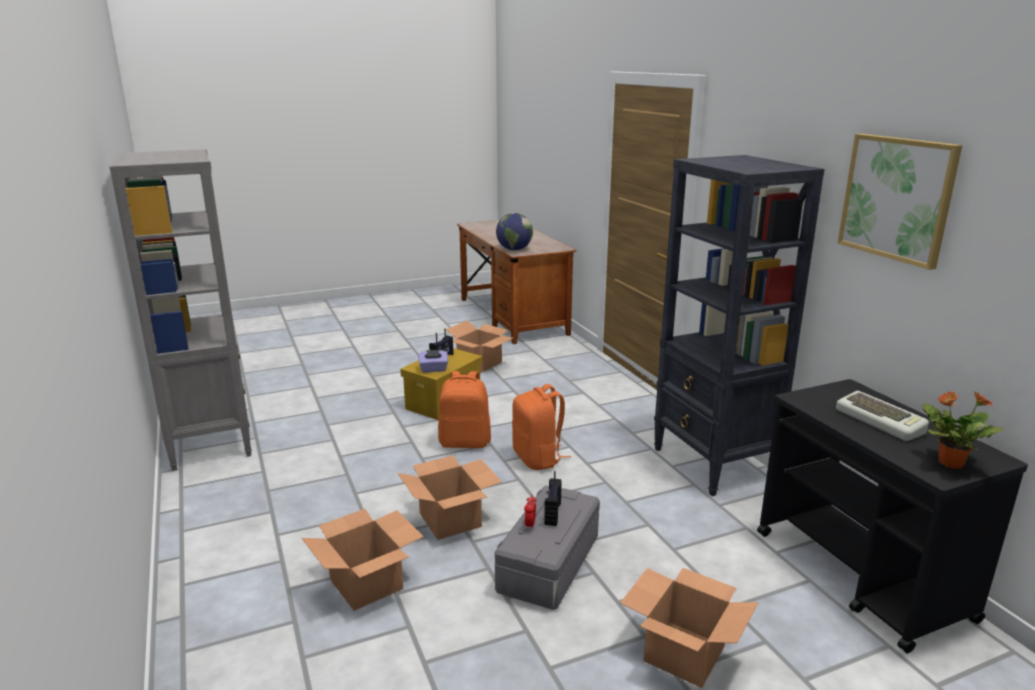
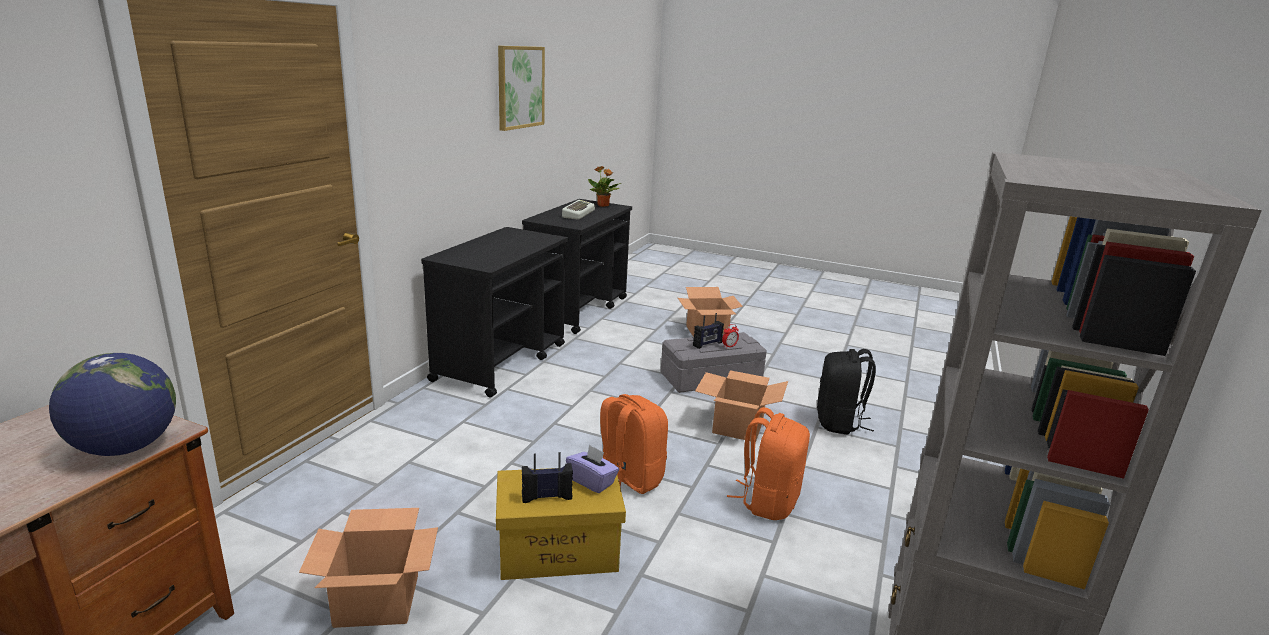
camera: 135 degrees left, 0 degrees up
cardboard box [302,509,424,611] -> black backpack [817,349,876,435]
orange backpack [512,384,571,470] -> orange backpack moved to [727,407,810,520]
black bookcase [654,155,825,496] -> black cart [421,227,568,397]

